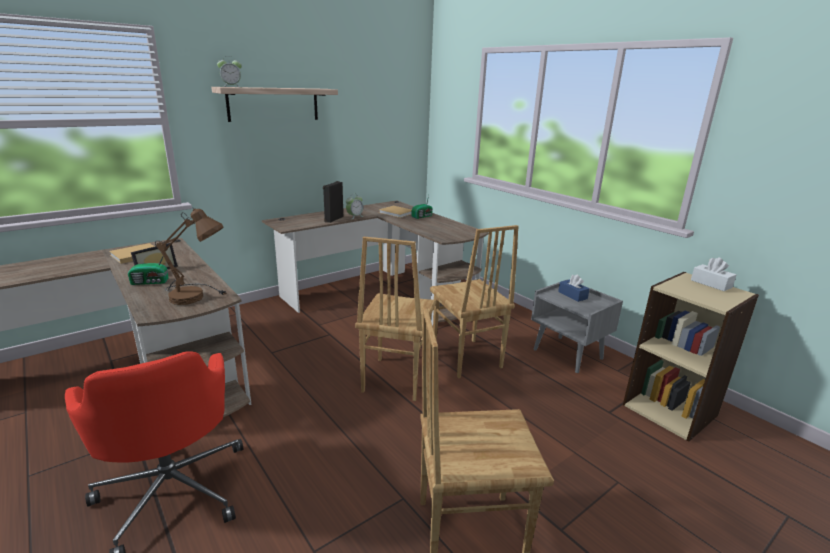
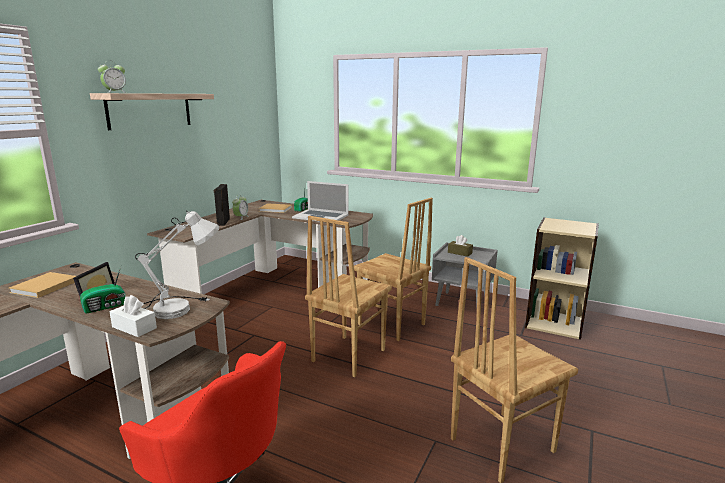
camera: 25 degrees left, 5 degrees down
brown table lamp [155,207,227,305] -> white table lamp [135,210,220,319]
brown chair [355,237,436,401] -> brown chair turned 45 degrees clockwise [305,216,392,377]
blue tissue box [558,274,589,302] -> brown tissue box [448,235,473,257]
white tissue box [691,257,736,291] -> white tissue box moved to [110,295,157,337]
none -> laptop [292,181,349,221]

